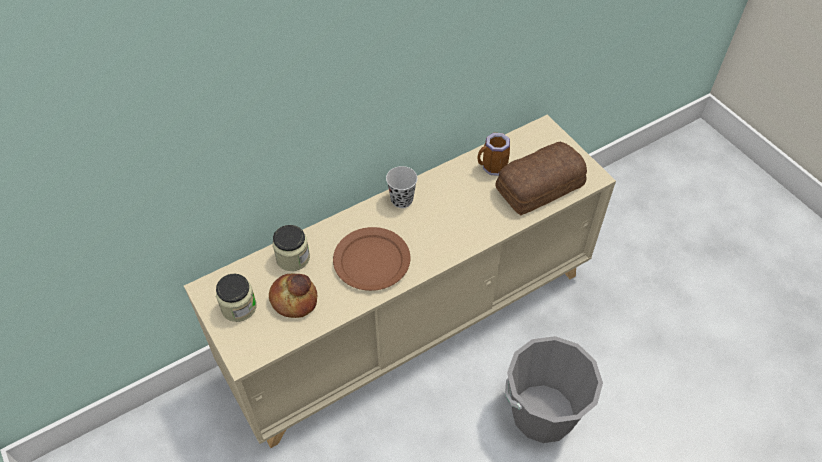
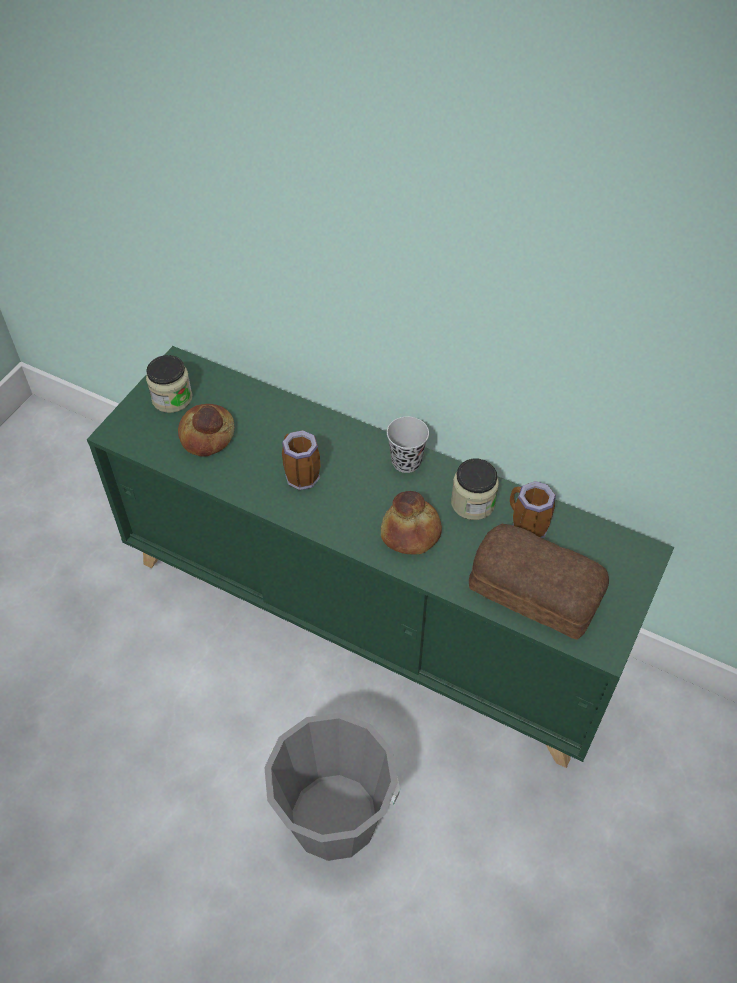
camera: 60 degrees right, 0 degrees up
beige cabinet [184,115,616,448] -> green cabinet [87,346,674,768]
jar [273,225,310,271] -> jar moved to [451,459,499,520]
brown plate [333,227,410,291] -> mug [282,430,320,490]
none -> bread [381,491,442,555]

